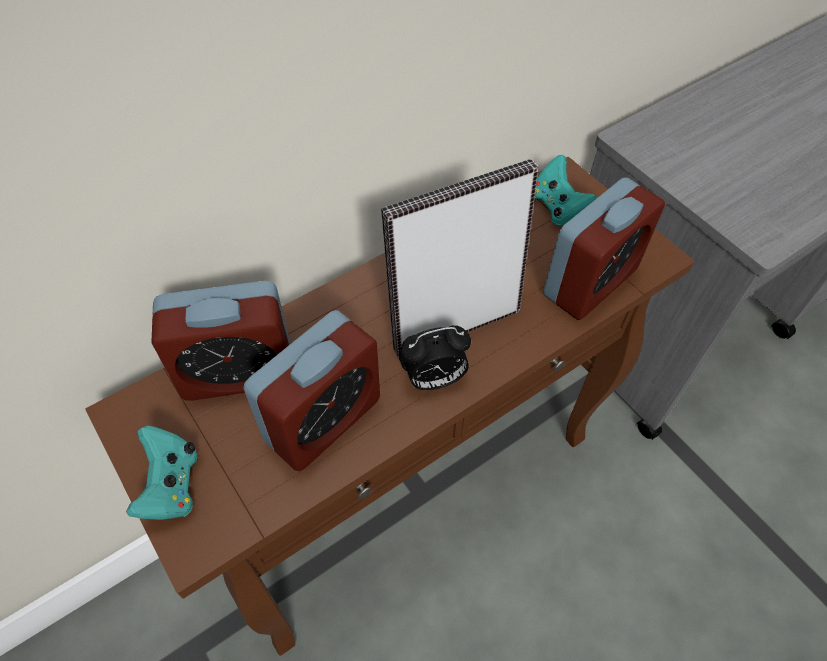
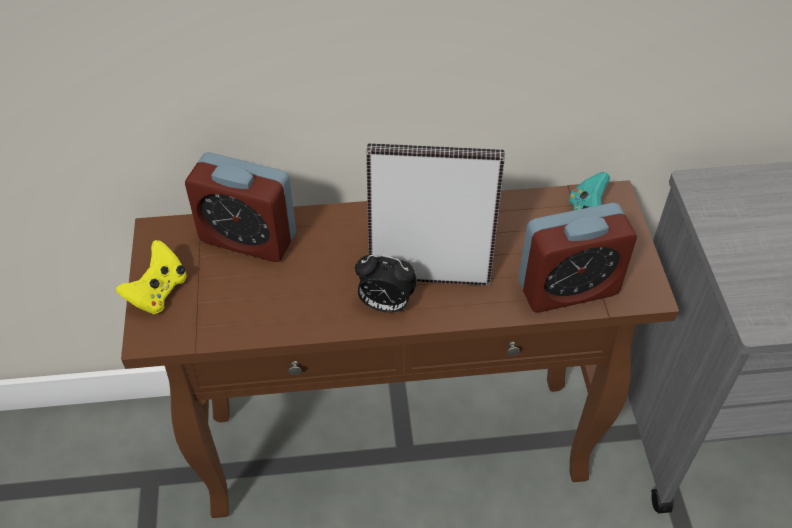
camera: 30 degrees right, 5 degrees down
turquoise game controller [126,426,197,520] -> yellow game controller [116,240,187,314]
alarm clock [243,310,380,471] -> none

